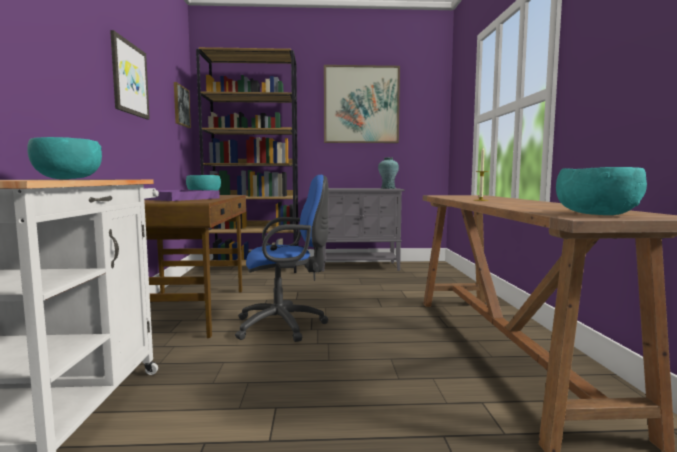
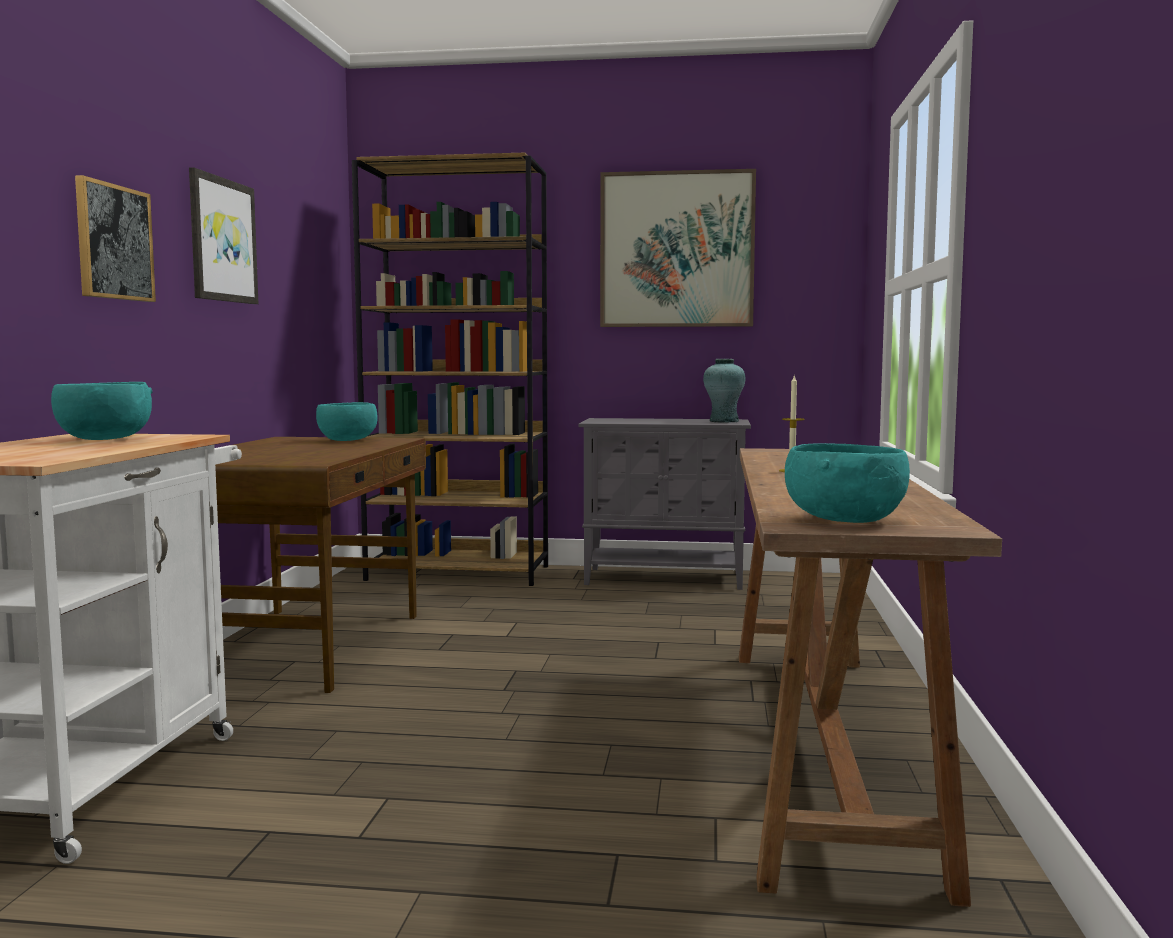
camera: 10 degrees right, 0 degrees up
purple tray [144,190,220,201] -> none
picture [174,82,191,128] -> picture moved to [75,175,156,302]
blue office chair [235,175,329,342] -> none

